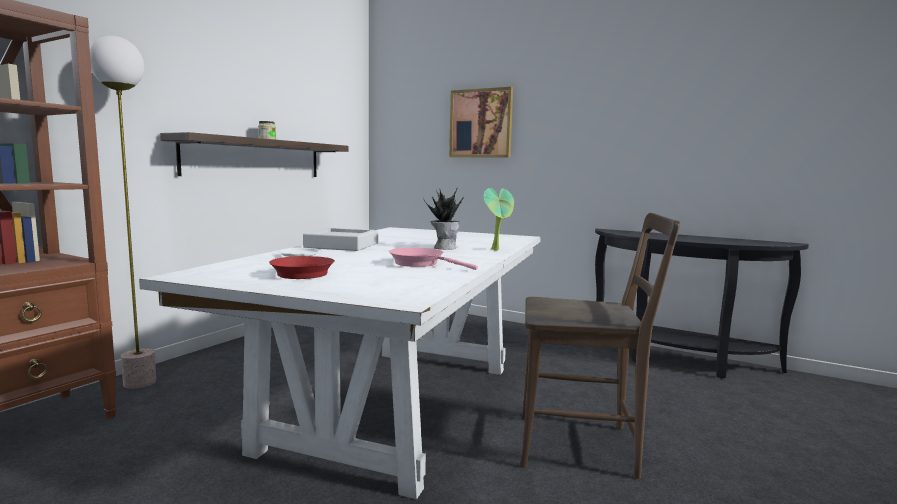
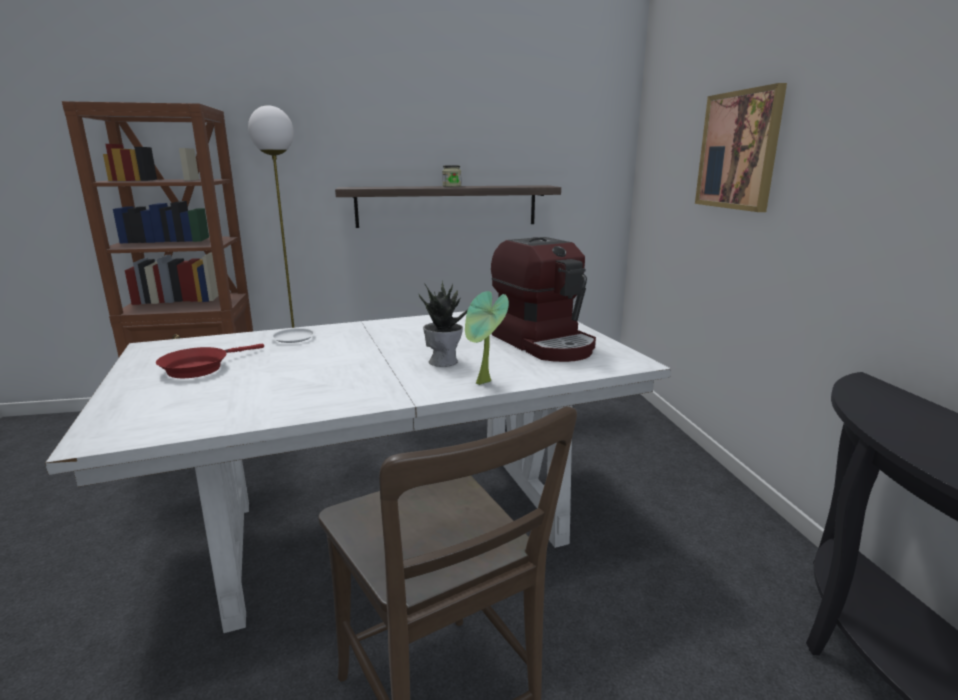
camera: 50 degrees right, 10 degrees up
grey tray [303,228,378,251] -> none
pink frying pan [389,248,478,270] -> none
none -> coffee machine [491,237,596,362]

